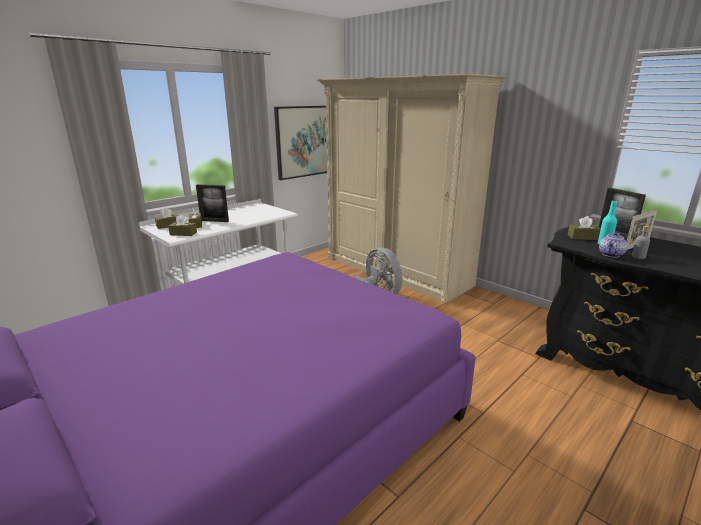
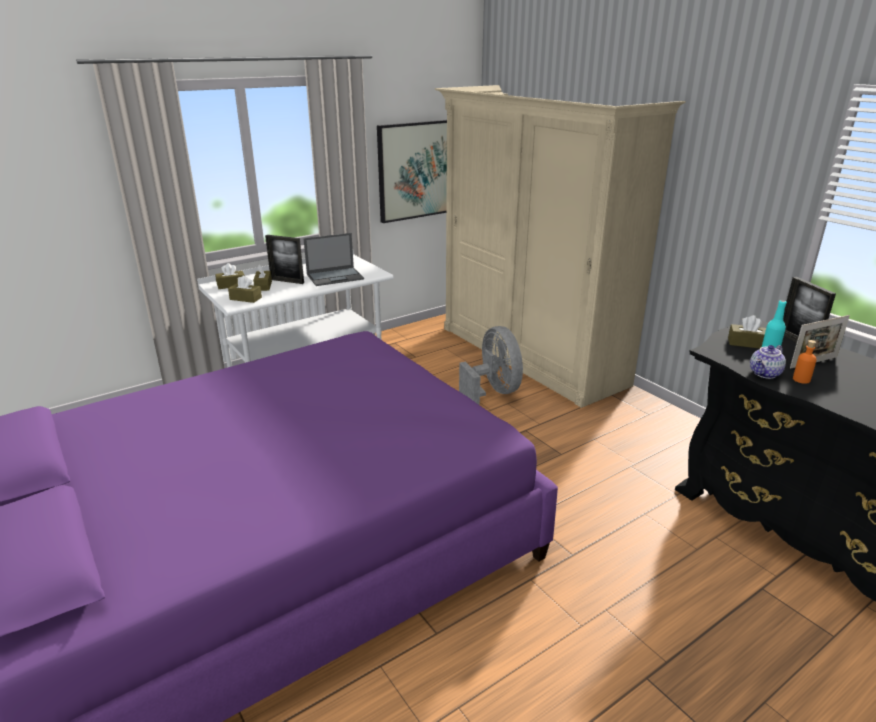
camera: 10 degrees right, 5 degrees up
grey bottle [632,226,650,259] -> orange bottle [793,340,817,384]
none -> laptop [303,233,364,286]

